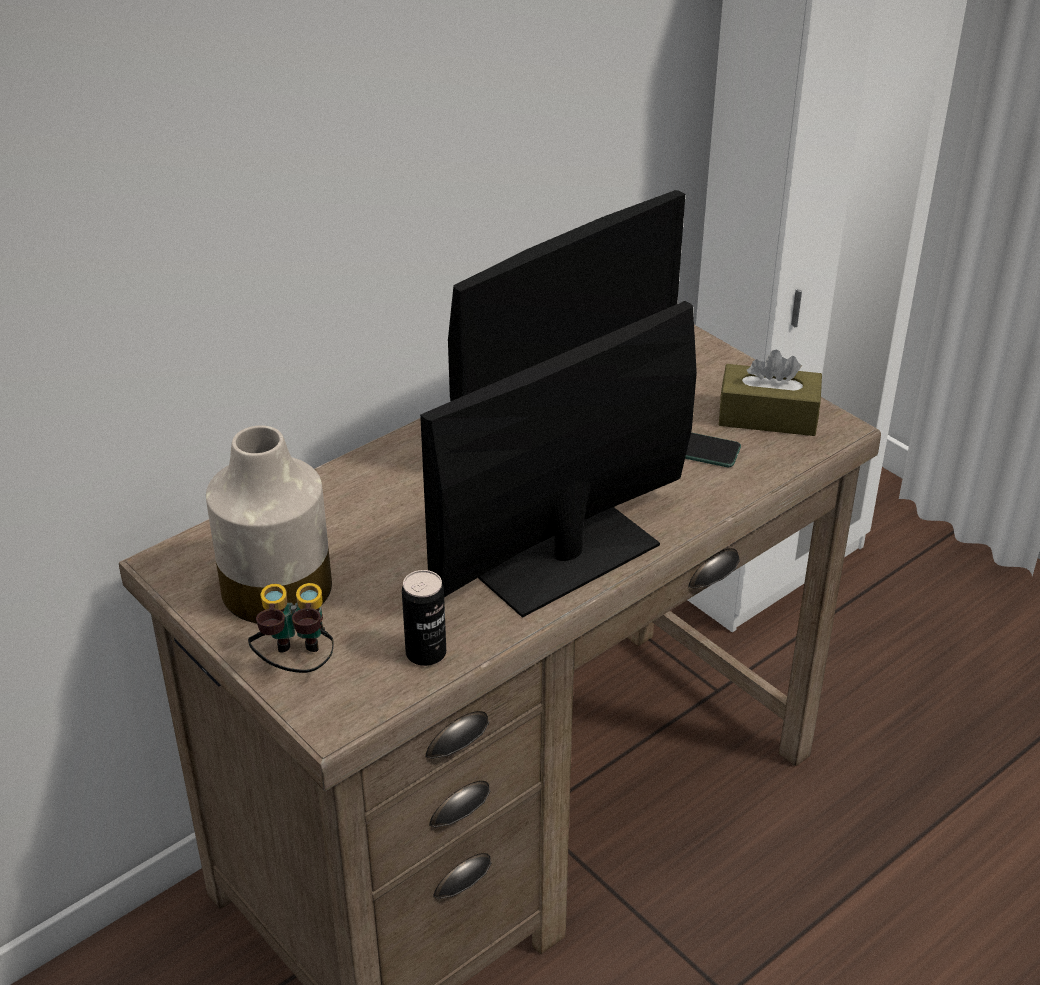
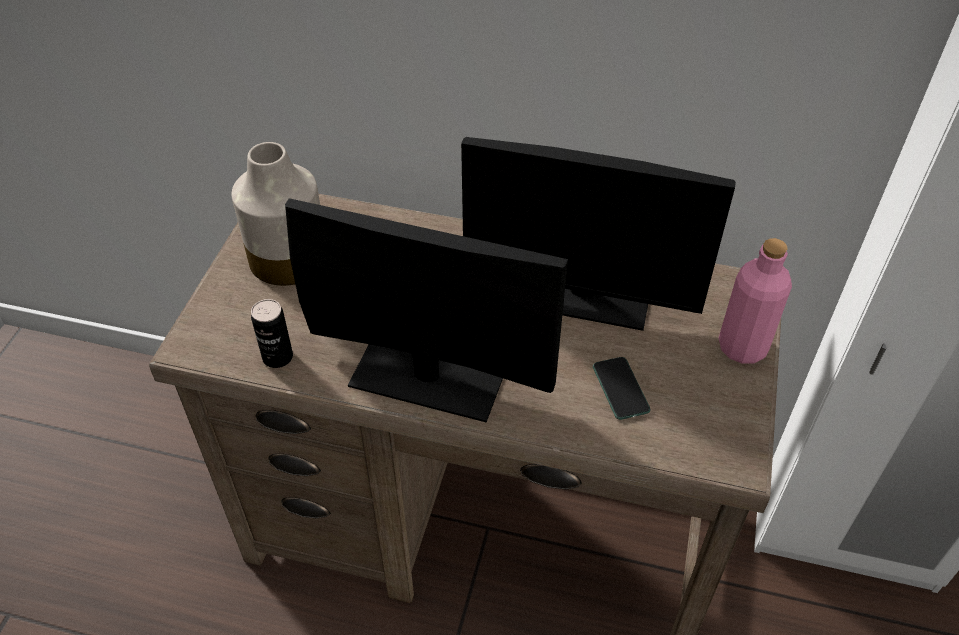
camera: 55 degrees right, 10 degrees up
binoculars [248,583,334,673] -> none
brown tissue box [719,349,822,436] -> none
none -> pink bottle [719,238,792,363]

